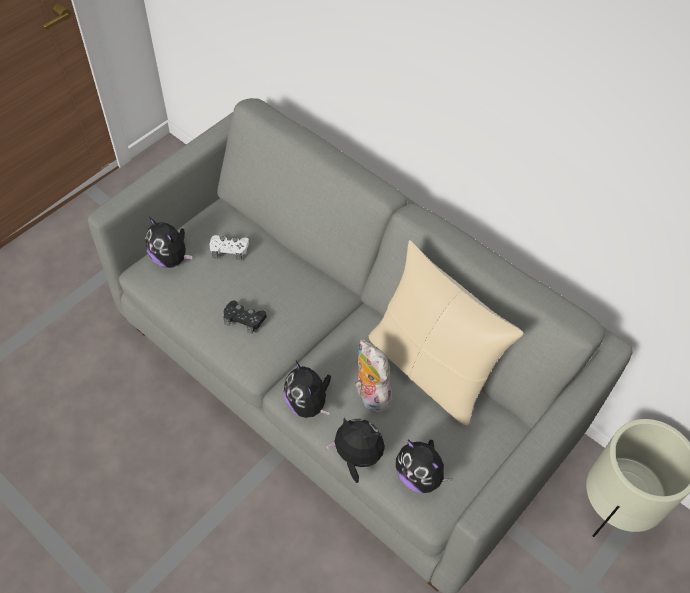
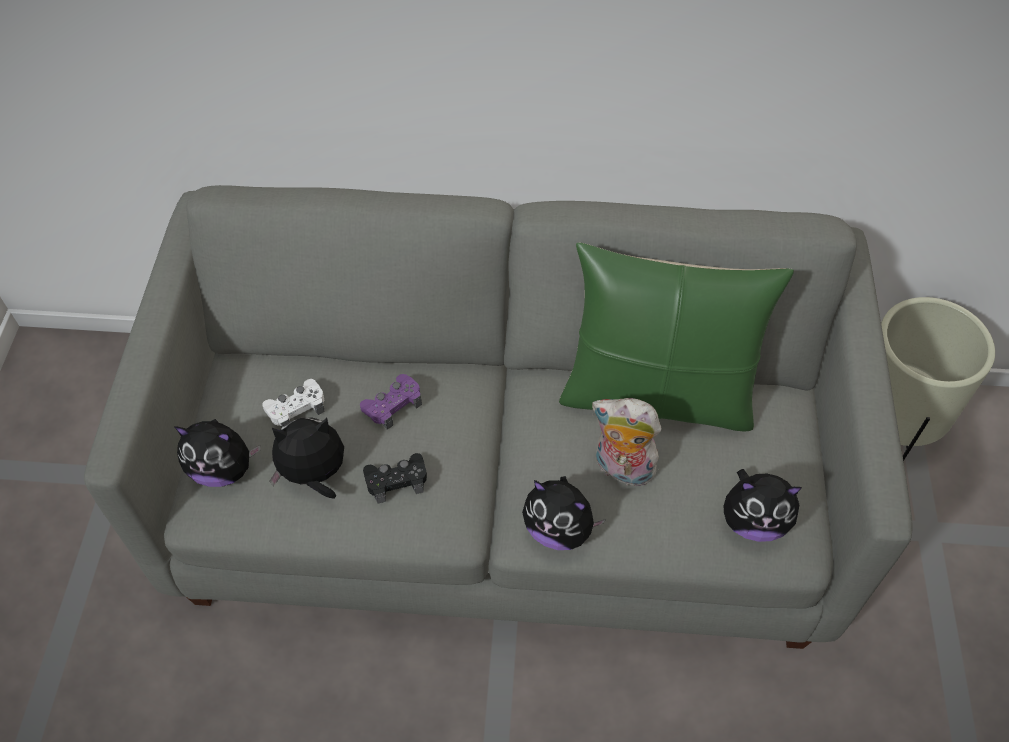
camera: 35 degrees left, 0 degrees up
plush toy [326,418,385,483] -> plush toy moved to [270,417,344,499]
beige pillow [369,240,524,426] -> green pillow [559,242,794,432]
none -> purple game controller [360,374,422,430]

